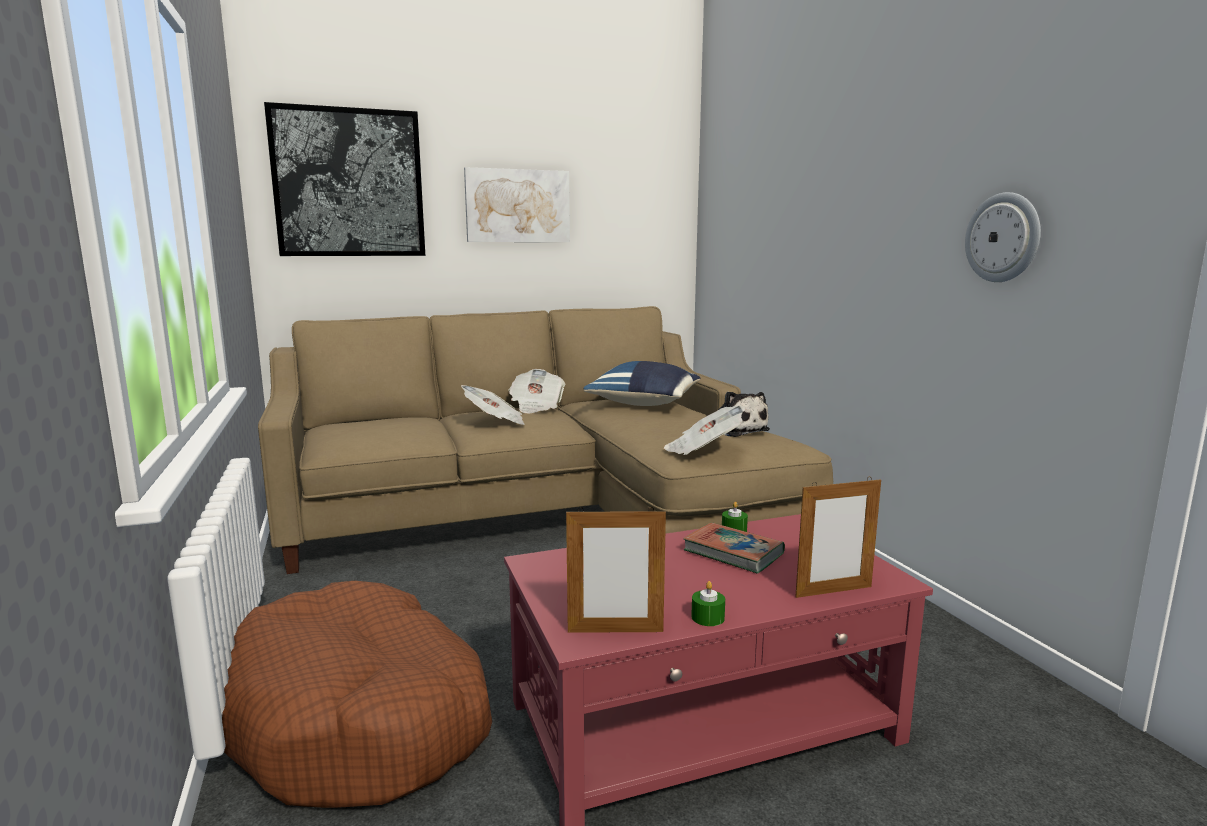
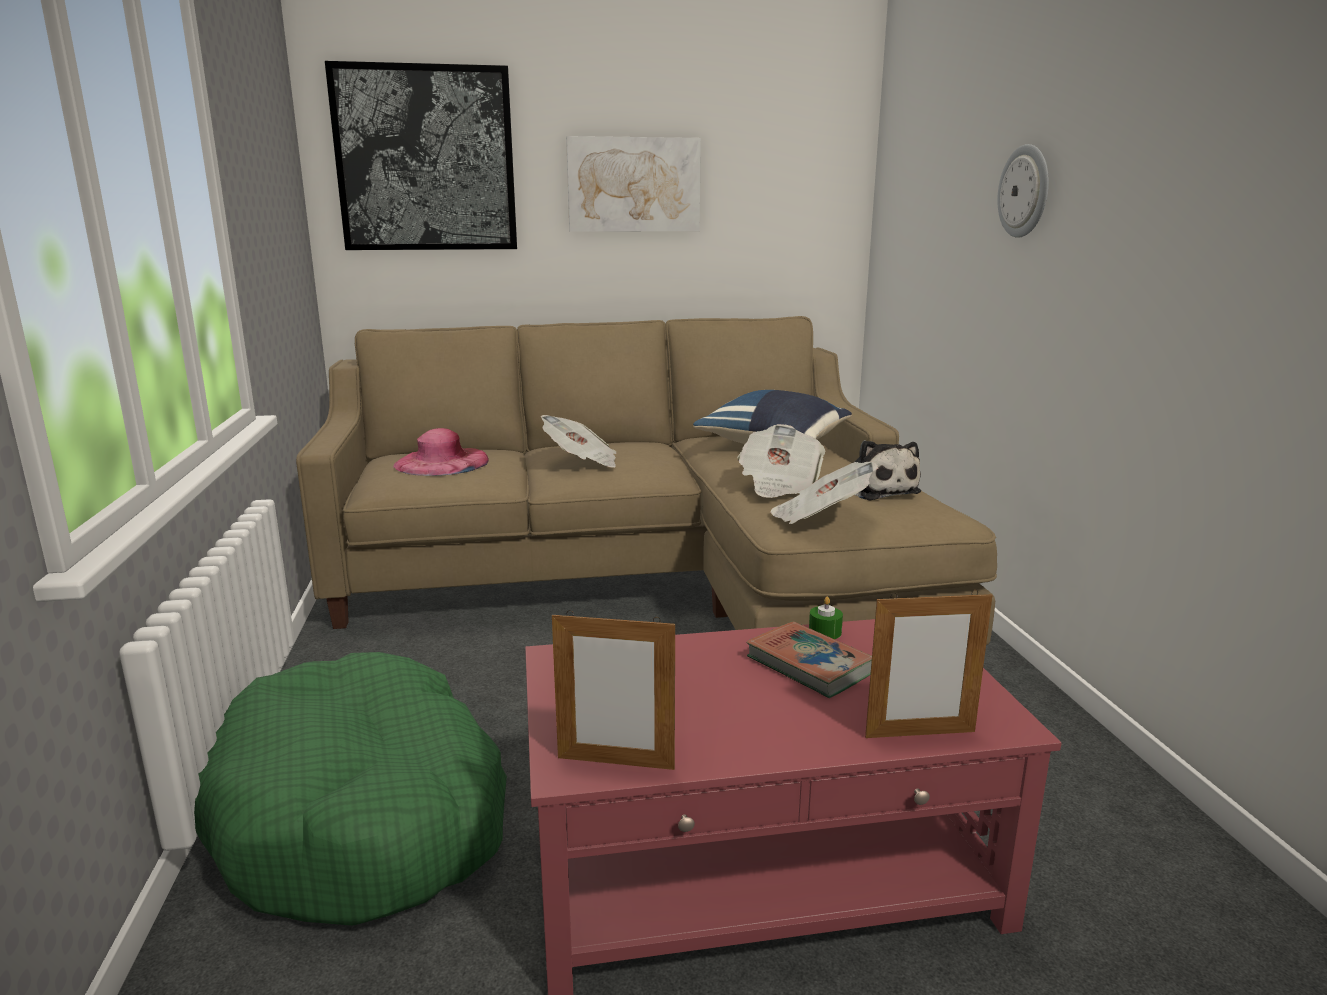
camera: 10 degrees right, 5 degrees up
brown dog bed [222,581,492,808] -> green dog bed [194,652,507,926]
newspaper [508,369,565,413] -> newspaper moved to [738,424,826,498]
green candle [691,581,725,626] -> none
wall clock [965,192,1041,282] -> wall clock moved to [997,144,1049,238]
none -> pink hat [393,428,489,476]

